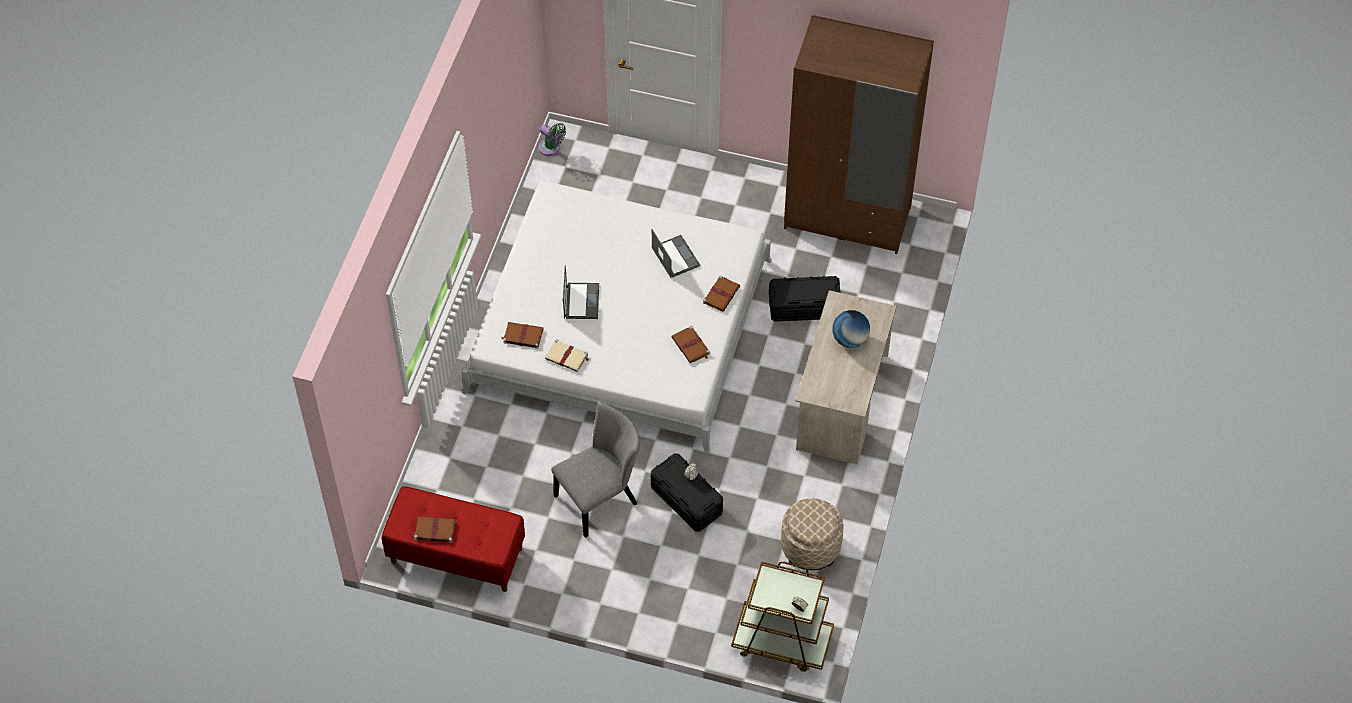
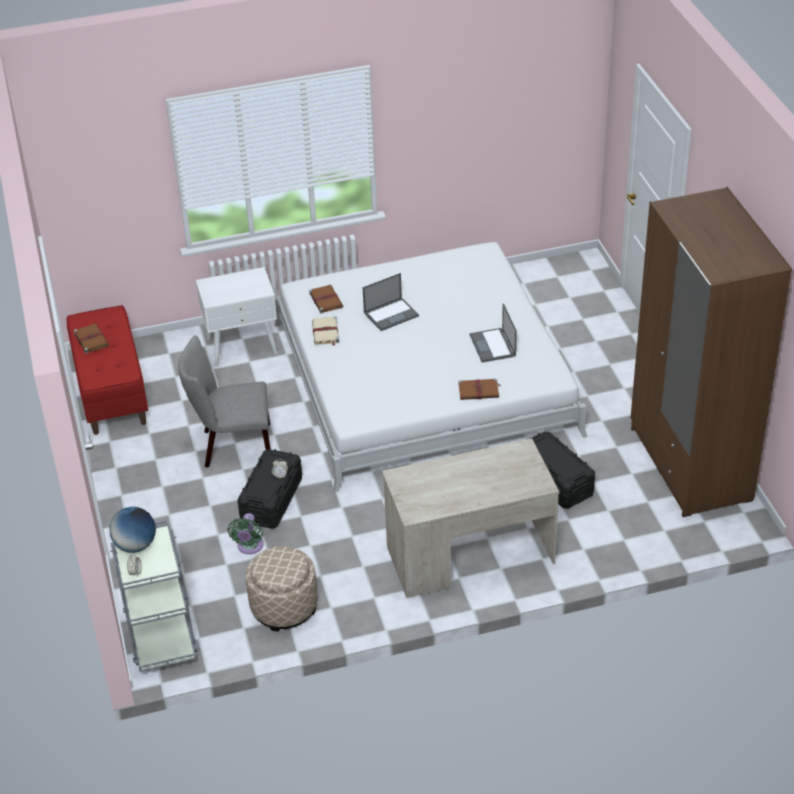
camera: 60 degrees right, 15 degrees down
green fan [539,123,566,156] -> green fan moved to [228,513,264,554]
grey chair [551,402,640,538] -> grey chair turned 150 degrees clockwise [178,335,271,468]
laptop [652,229,700,278] -> laptop turned 135 degrees clockwise [470,303,517,363]
brown book [671,326,710,363] -> none
brown cart [731,561,834,672] -> grey cart [110,520,198,672]
globe [833,310,870,348] -> globe moved to [109,507,156,553]
none -> white nightstand [196,267,278,366]

